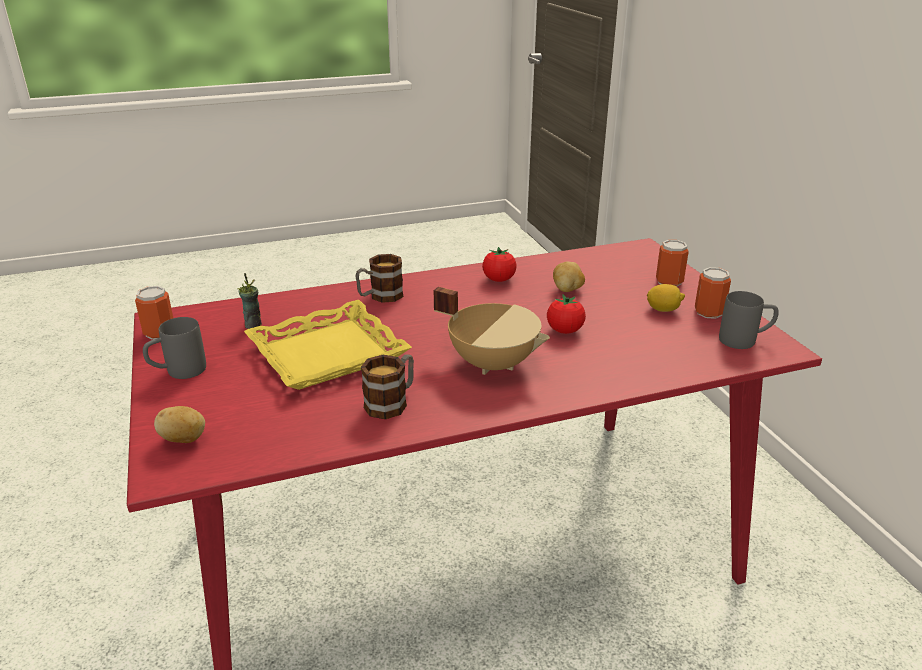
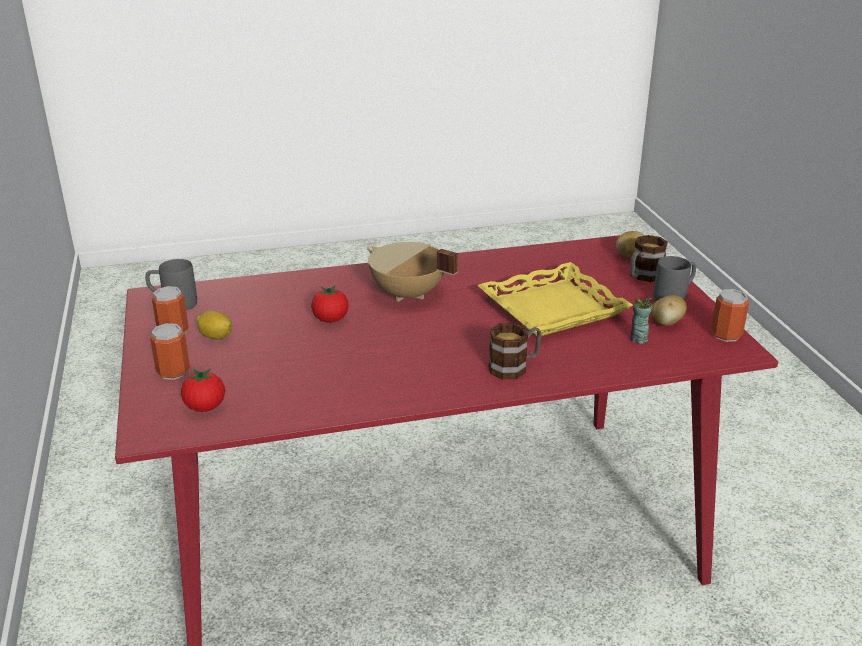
camera: 175 degrees left, 0 degrees up
mug [361,355,414,419] -> mug moved to [630,235,668,282]
tomato [482,247,517,282] -> tomato moved to [181,369,225,412]
potato [553,261,585,292] -> potato moved to [651,295,687,326]

